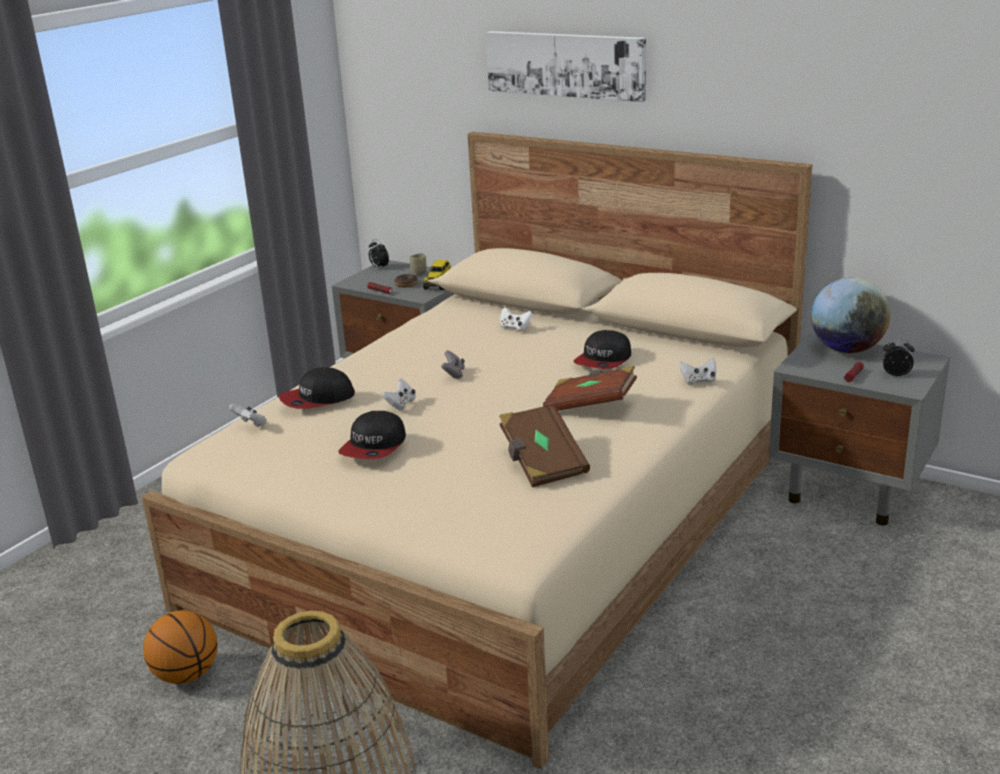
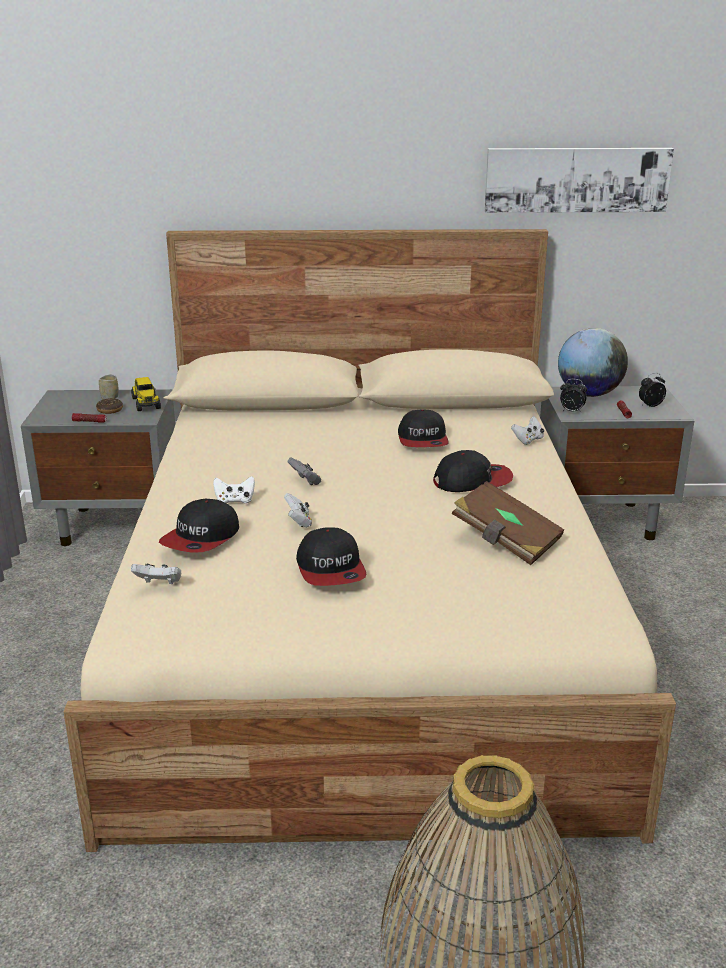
camera: 35 degrees left, 0 degrees up
basketball [143,610,218,684] -> none
alarm clock [369,239,389,269] -> alarm clock moved to [560,379,587,412]
picture [486,31,646,102] -> picture moved to [484,148,674,213]
white game controller [500,307,532,331] -> white game controller moved to [213,476,255,503]
brown book [543,366,637,411] -> cap [433,450,513,492]

